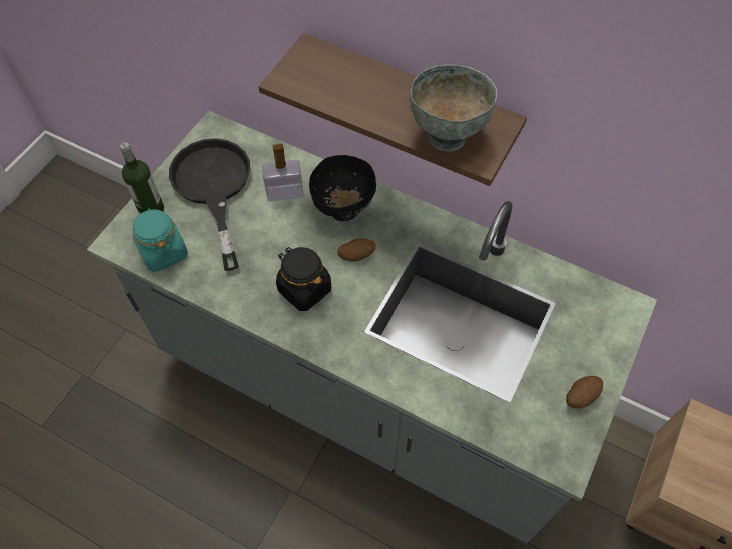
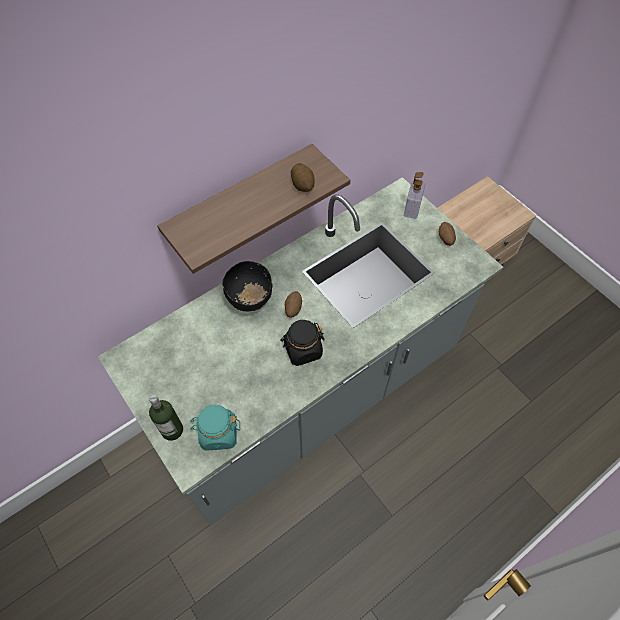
camera: 65 degrees left, 0 degrees up
black frying pan [169,138,250,271] -> none
soap dispenser [262,144,304,202] -> soap dispenser moved to [404,172,425,219]
grey bowl [409,64,498,151] -> potato [291,163,315,192]

